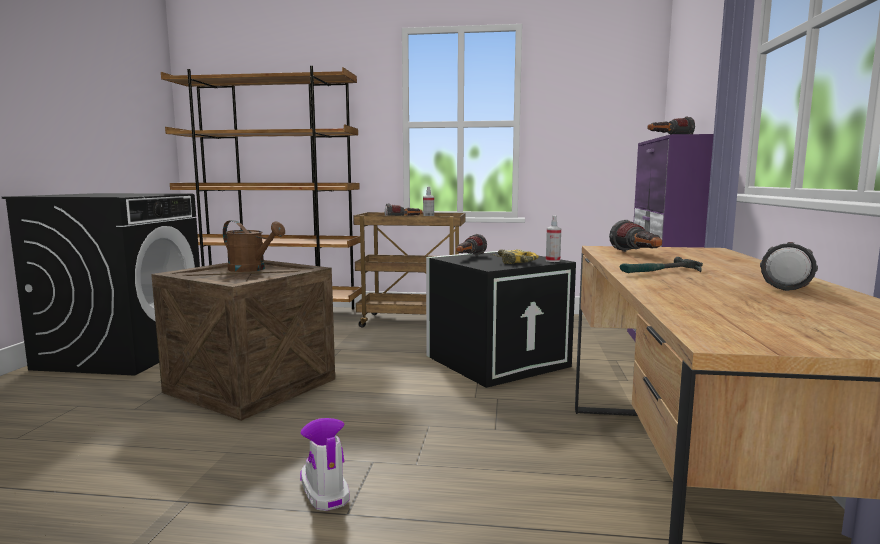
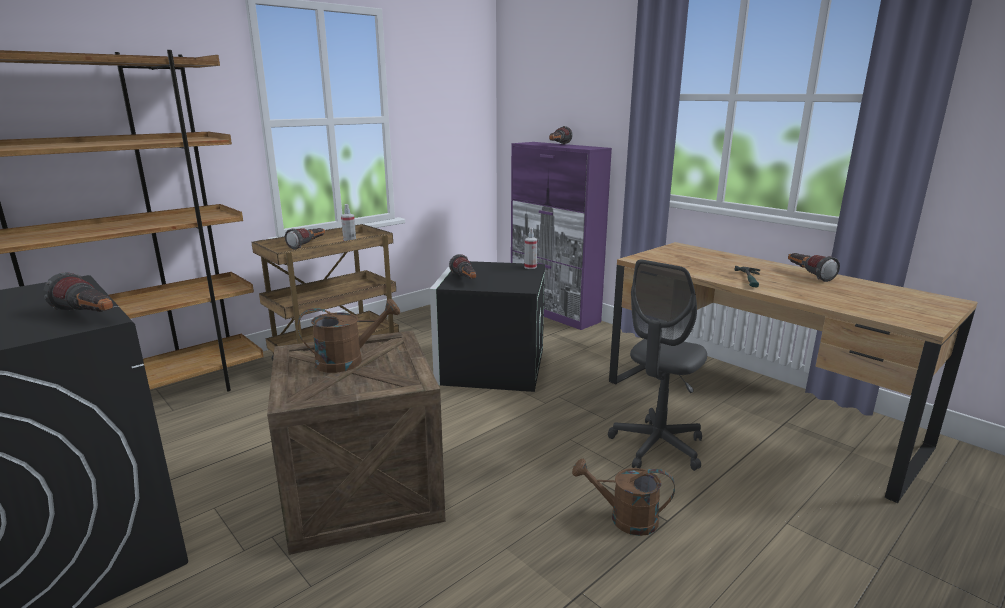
camera: 50 degrees left, 10 degrees up
boot [300,418,349,511] -> brown watering can [572,459,675,536]
power drill [492,249,539,264] -> none
flashlight [609,220,662,252] -> flashlight moved to [43,272,113,312]
none -> grey office chair [608,259,707,471]

